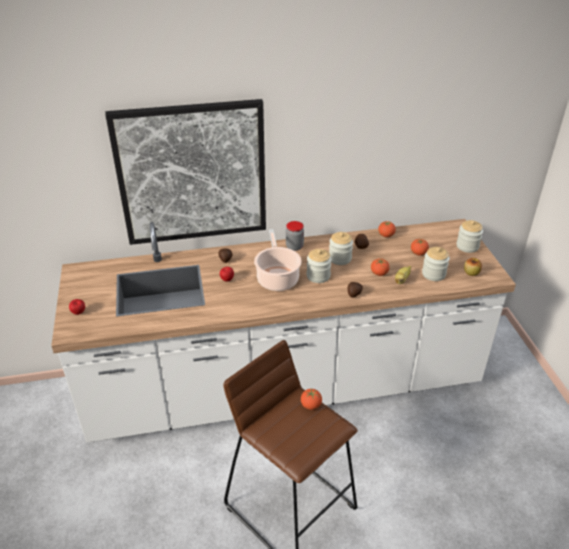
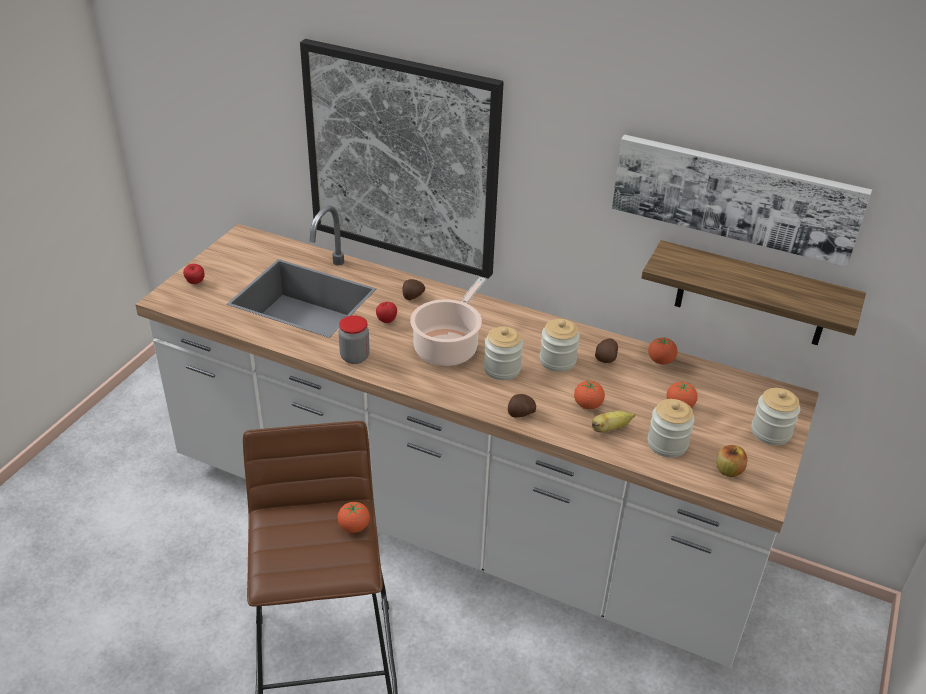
camera: 35 degrees right, 0 degrees up
jar [286,221,304,251] -> jar moved to [338,315,370,364]
none -> picture [612,135,872,267]
none -> shelf [641,240,866,345]

